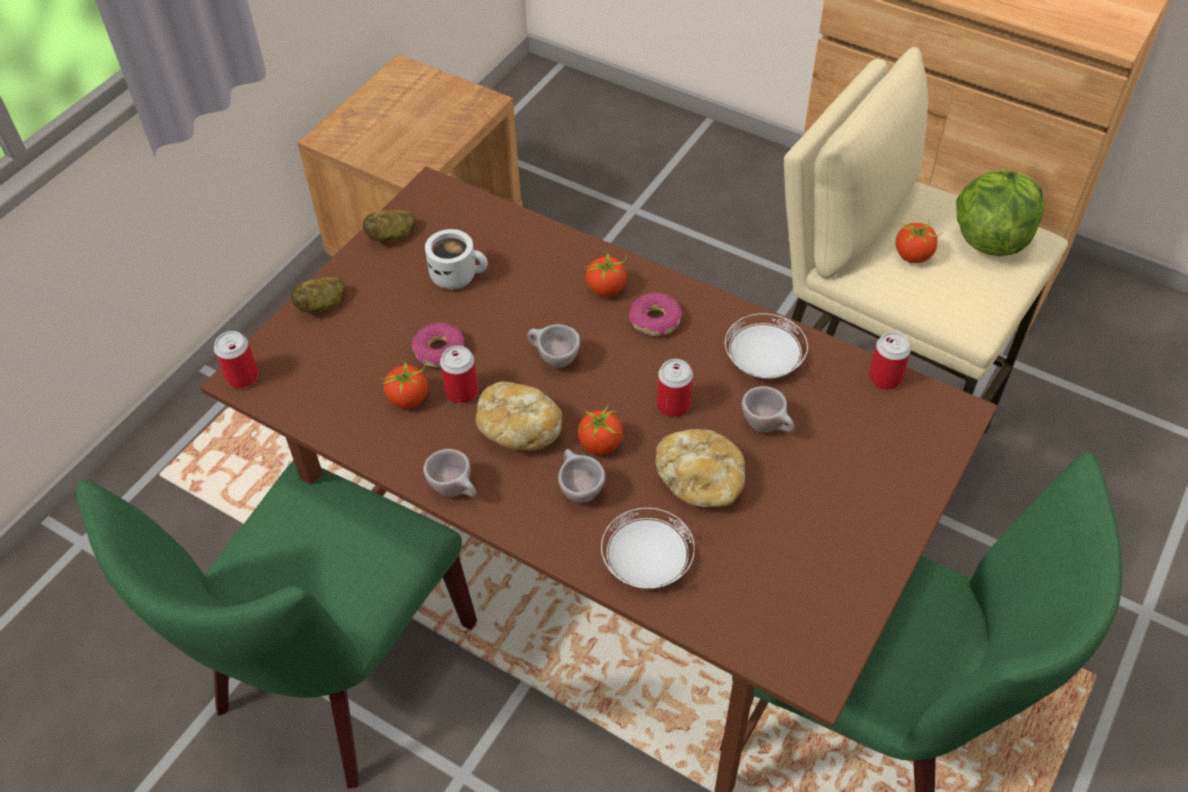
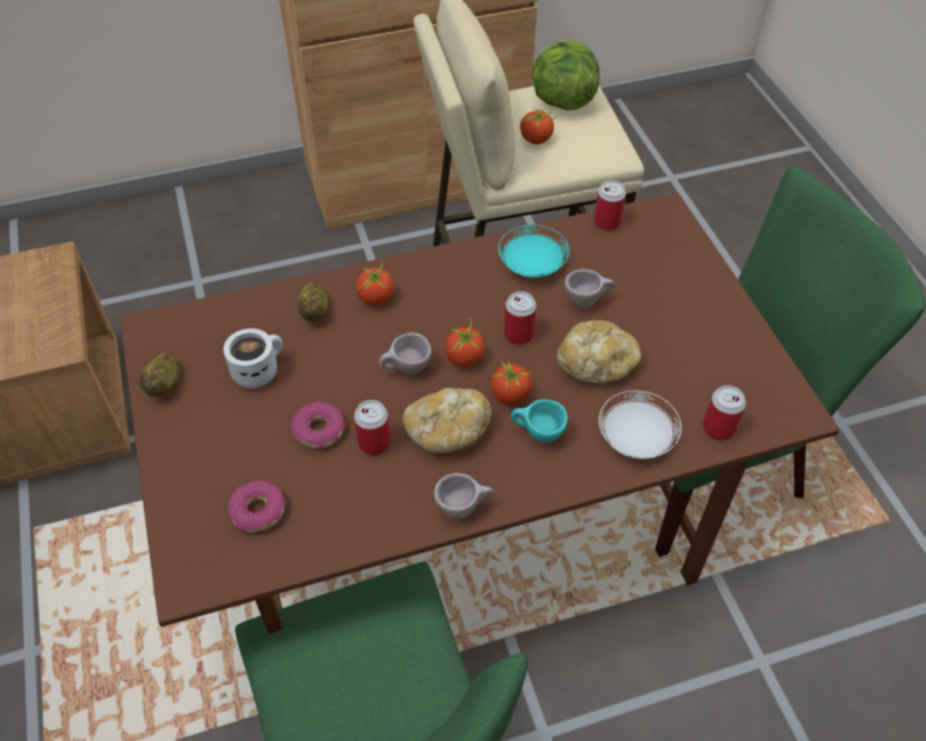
camera: 50 degrees left, 0 degrees up
can [214,331,259,388] -> can moved to [703,385,746,440]
potato [291,277,345,313] -> potato moved to [297,282,328,322]
tomato [381,360,428,409] -> tomato moved to [445,318,485,367]
beige cup [558,449,605,503] -> turquoise cup [511,399,568,443]
donut [629,292,683,336] -> donut moved to [228,480,286,533]
white plate [725,313,808,378] -> turquoise plate [498,225,569,278]

